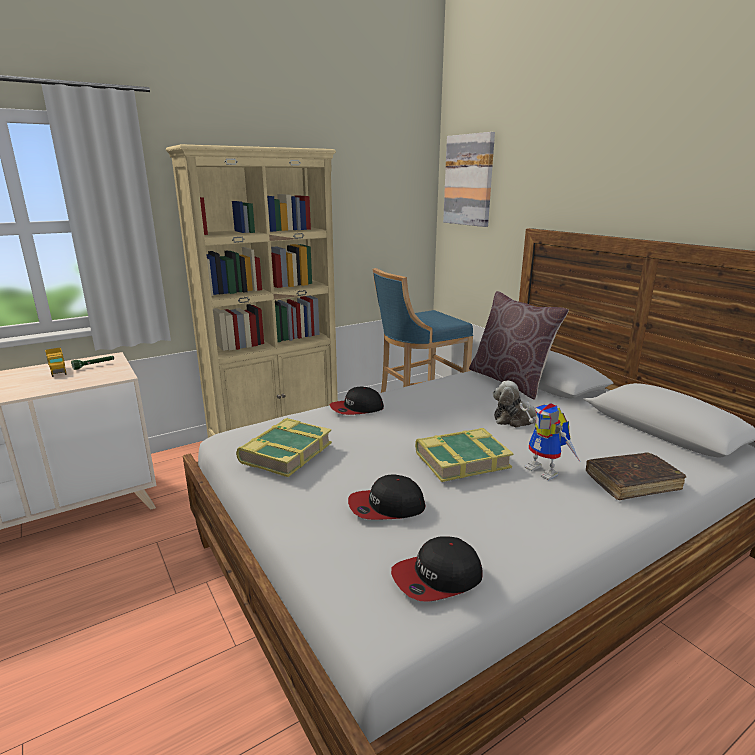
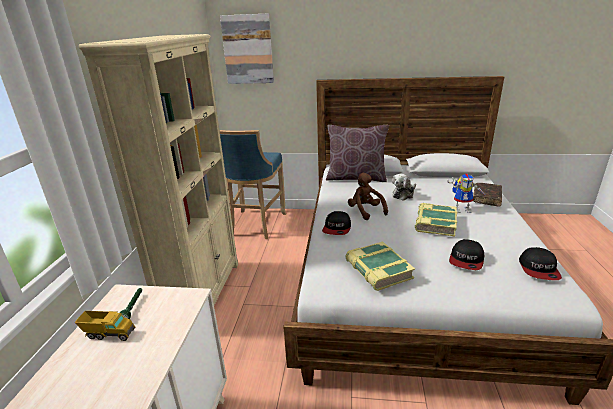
camera: 50 degrees left, 5 degrees up
none -> brown plush toy [348,173,388,220]

